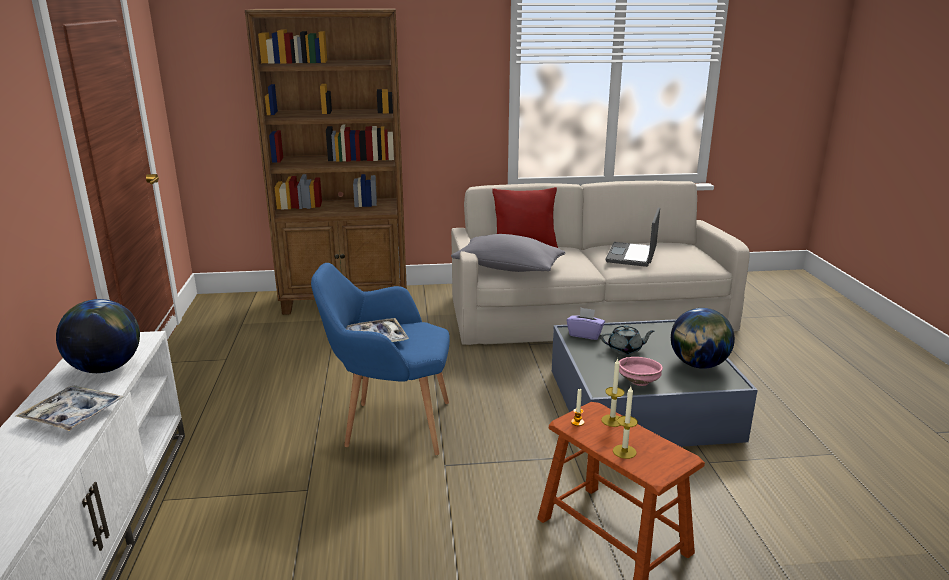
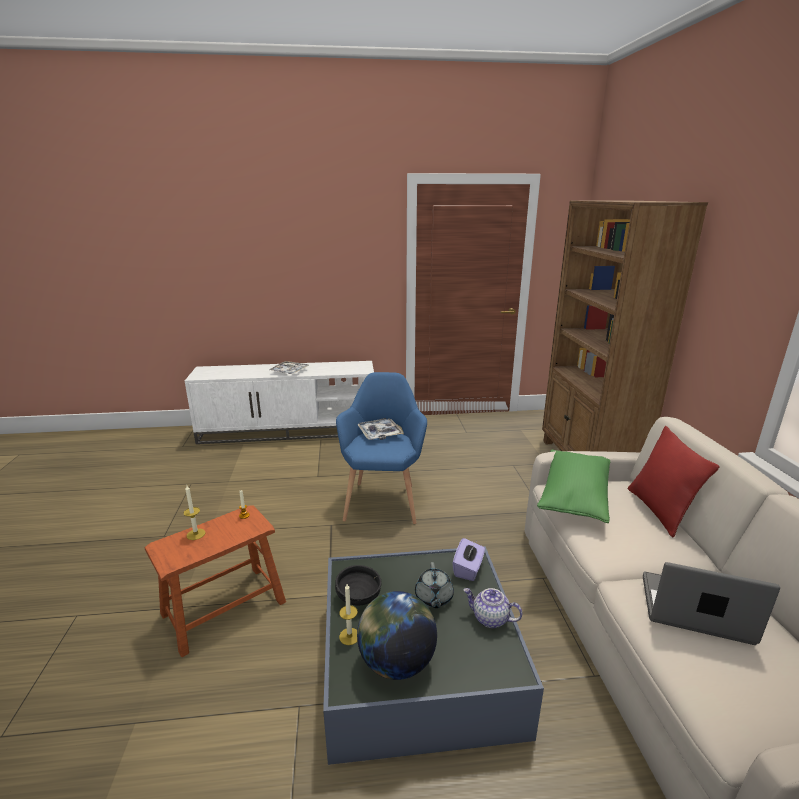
camera: 90 degrees right, 0 degrees up
globe [56,299,140,373] -> none
grey pillow [451,234,565,272] -> green pillow [537,450,610,523]
candle [601,359,624,427] -> candle moved to [339,584,358,645]
pink bowl [619,357,663,386] -> black bowl [335,565,382,605]
none -> teapot [464,588,522,628]

